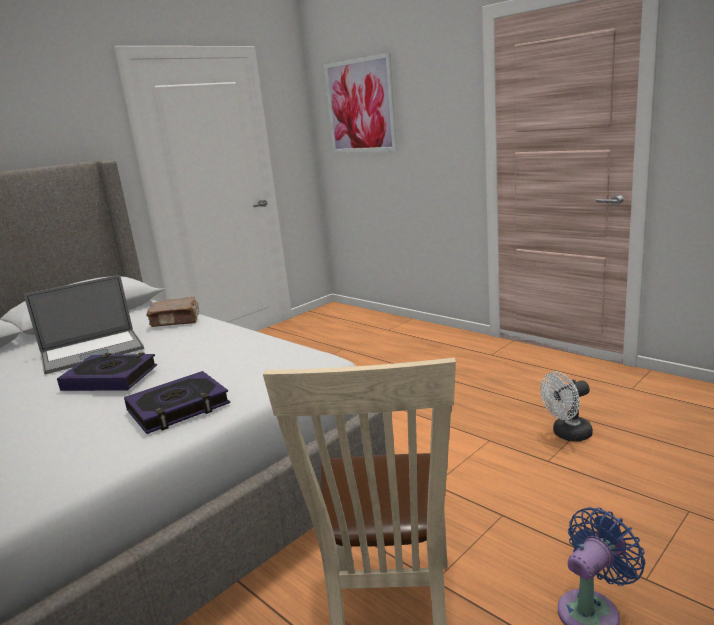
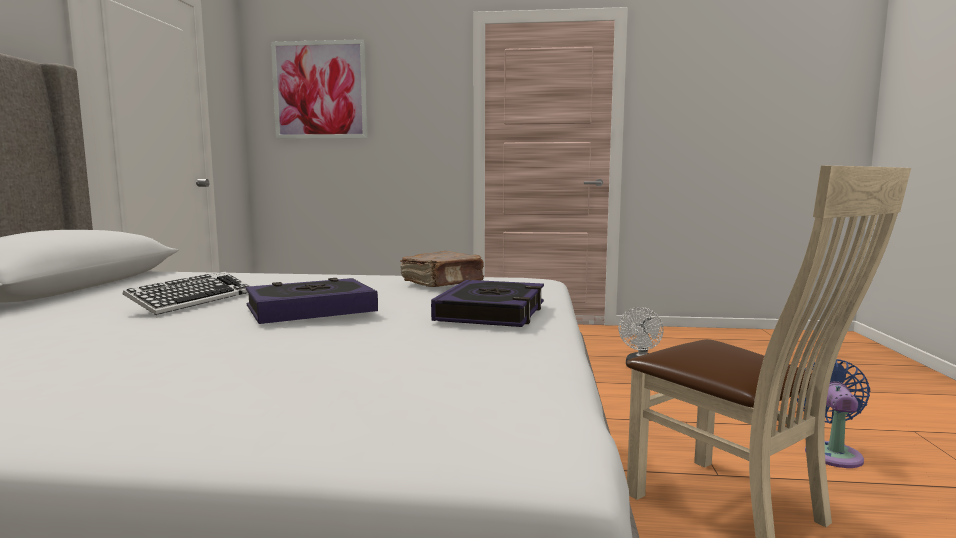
camera: 40 degrees left, 10 degrees down
laptop [24,275,144,375] -> keyboard [123,271,250,315]
brown book [147,297,199,327] -> brown book moved to [400,251,484,287]

